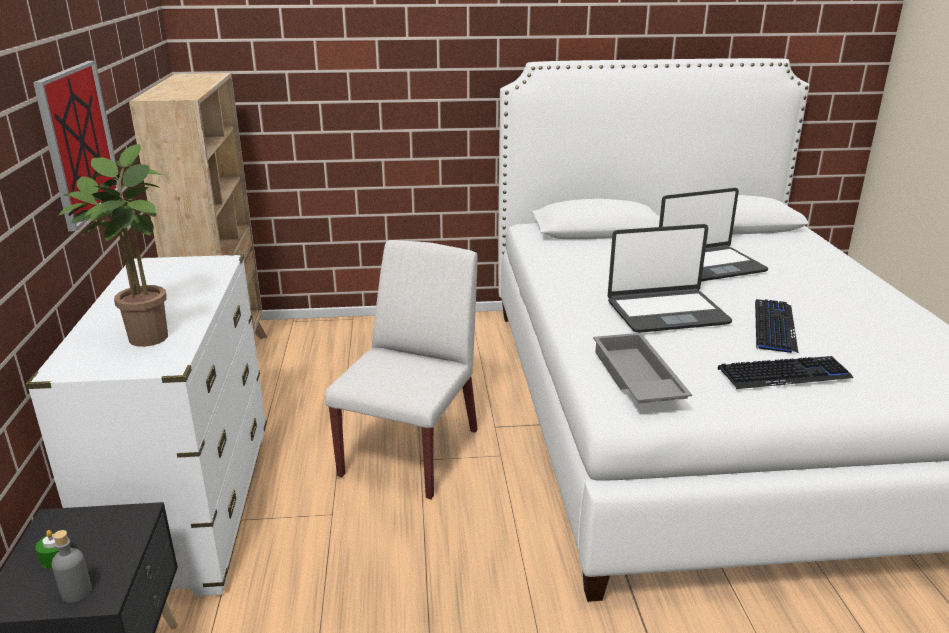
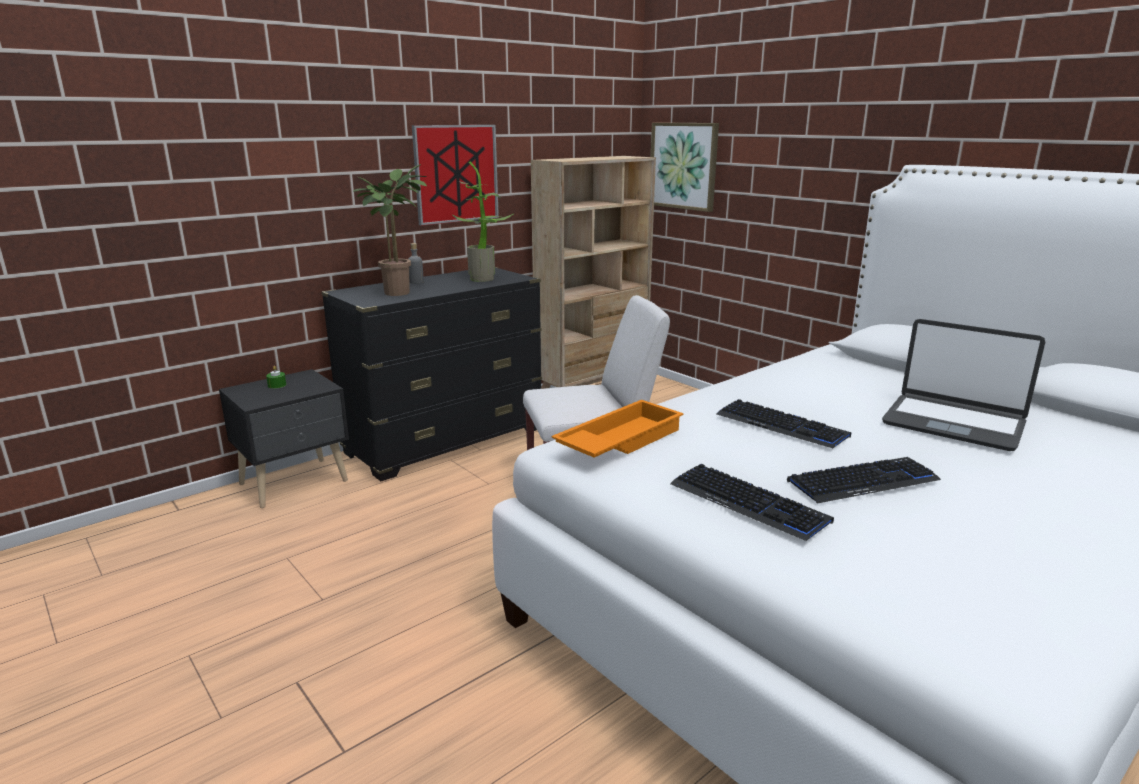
camera: 55 degrees right, 5 degrees down
white dresser [26,254,267,596] -> black dresser [321,267,542,481]
grey bottle [51,530,92,603] -> grey bottle moved to [408,243,424,284]
grey tray [593,333,692,404] -> orange tray [552,400,684,457]
laptop [608,224,732,333] -> keyboard [716,399,851,448]
none -> potted plant [452,161,514,282]
none -> picture [651,123,719,212]

